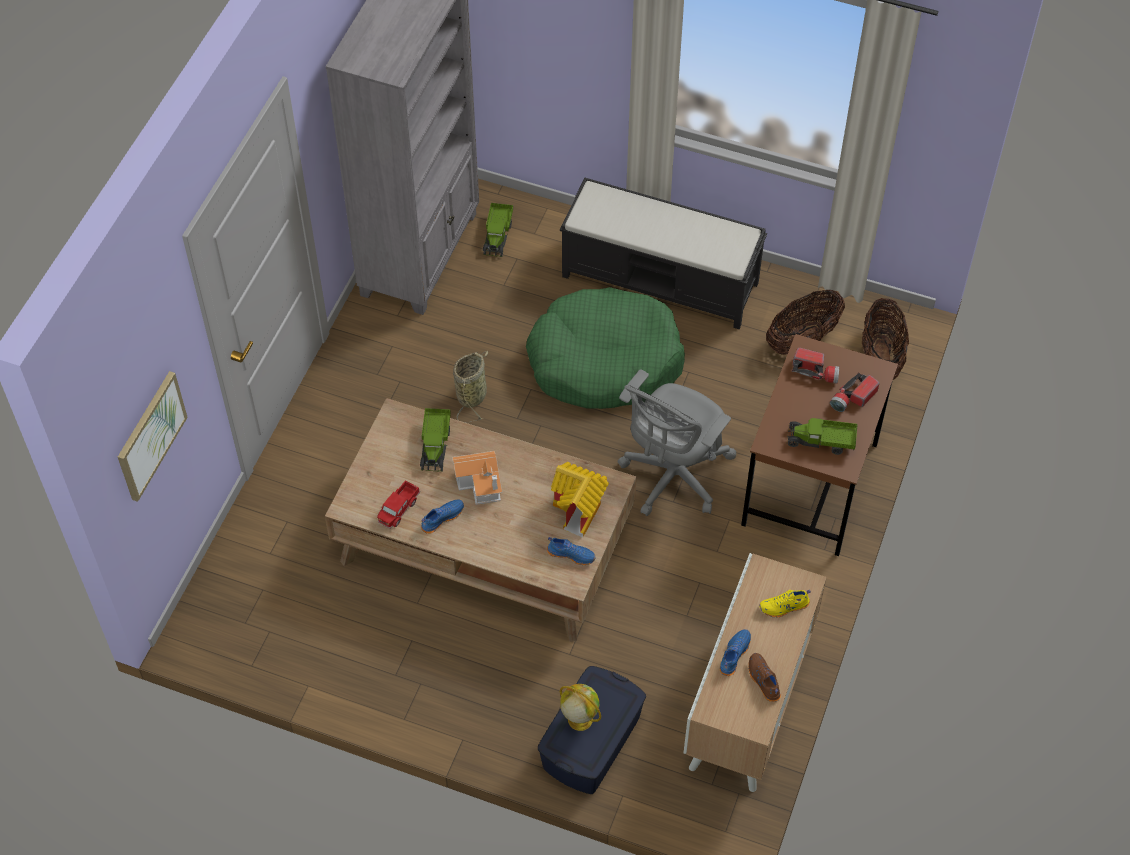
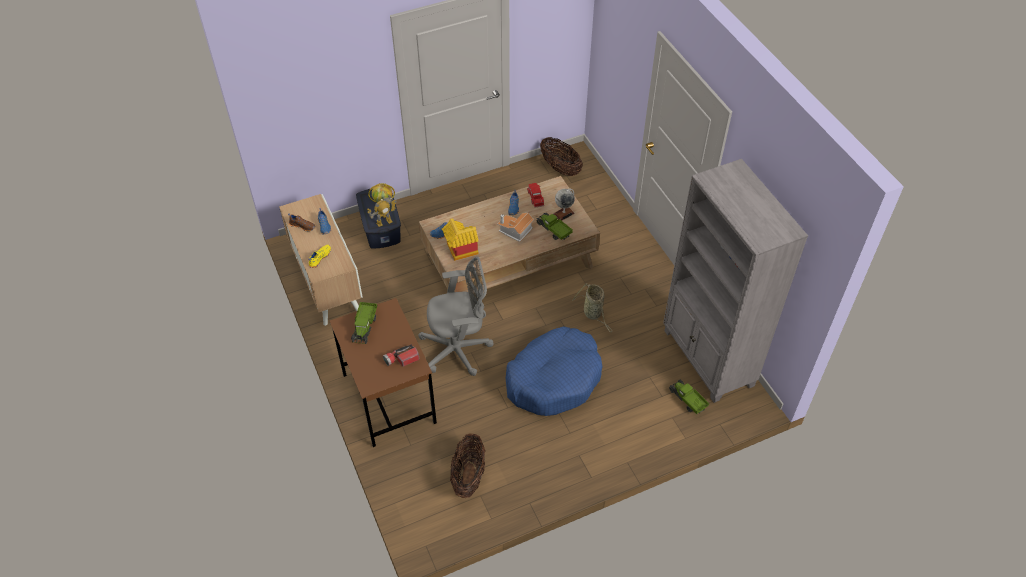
camera: 135 degrees right, 5 degrees down
picture [118,371,188,502] -> none
green dog bed [526,287,685,409] -> blue dog bed [506,326,603,416]
black bench [560,178,767,329] -> none
grey office chair [617,369,736,516] -> grey office chair turned 90 degrees clockwise [418,256,494,376]
toy truck [787,418,858,455] -> toy truck turned 135 degrees clockwise [351,302,377,344]
flashlight [830,372,879,412] -> none
basket [862,298,909,380] -> basket moved to [540,137,583,176]
none -> toy robot [367,195,397,227]
none -> globe [554,188,575,221]

